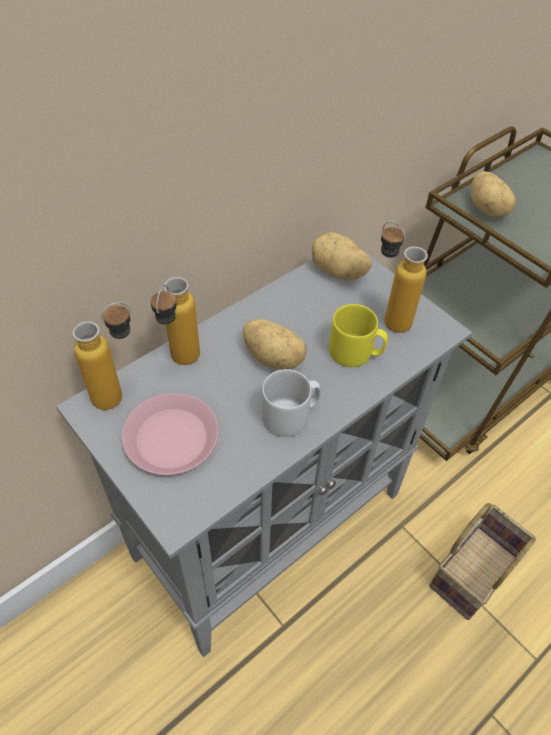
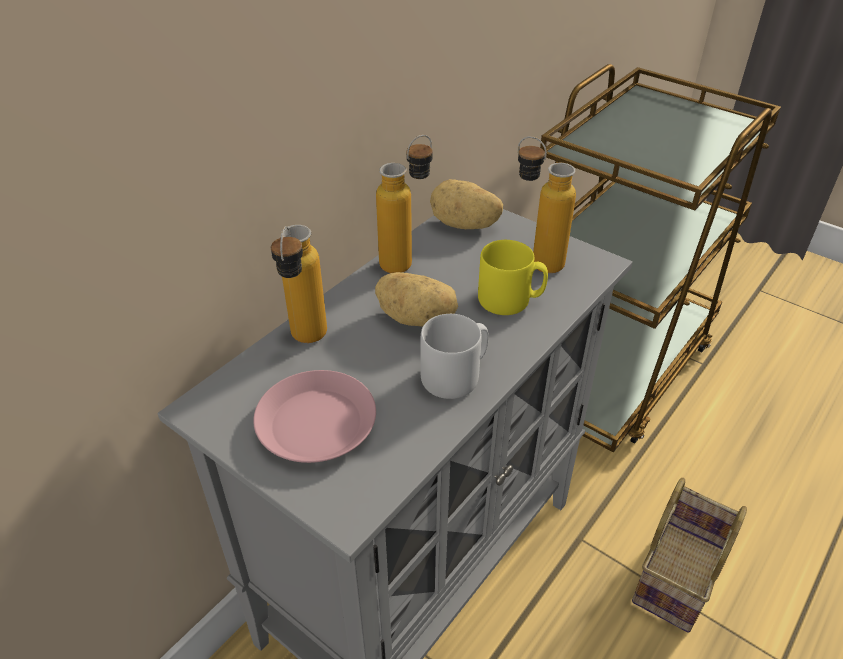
camera: 10 degrees left, 10 degrees down
bottle [72,302,131,410] -> bottle moved to [376,135,433,273]
potato [471,171,516,217] -> none

